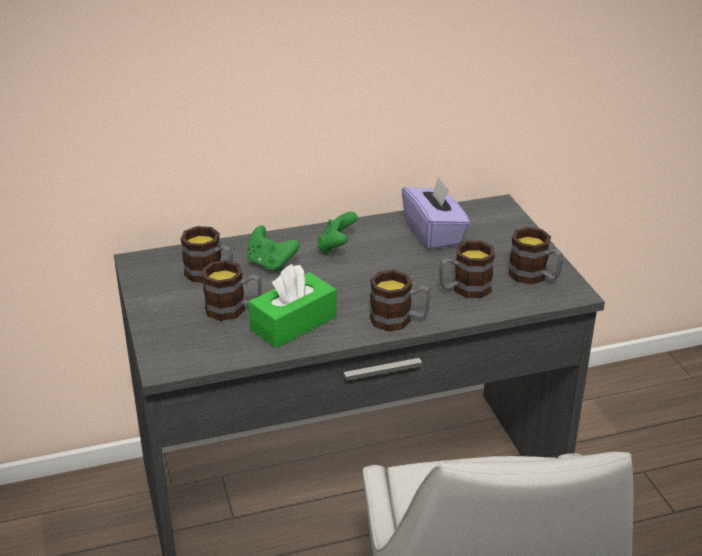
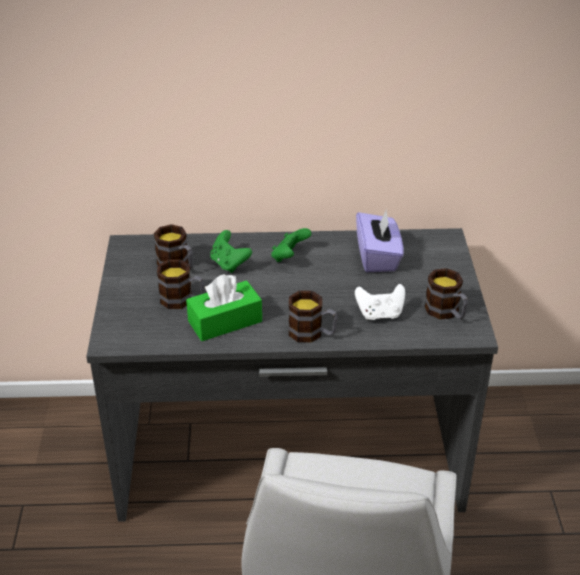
camera: 15 degrees right, 5 degrees up
mug [439,241,495,298] -> white game controller [355,284,405,320]

